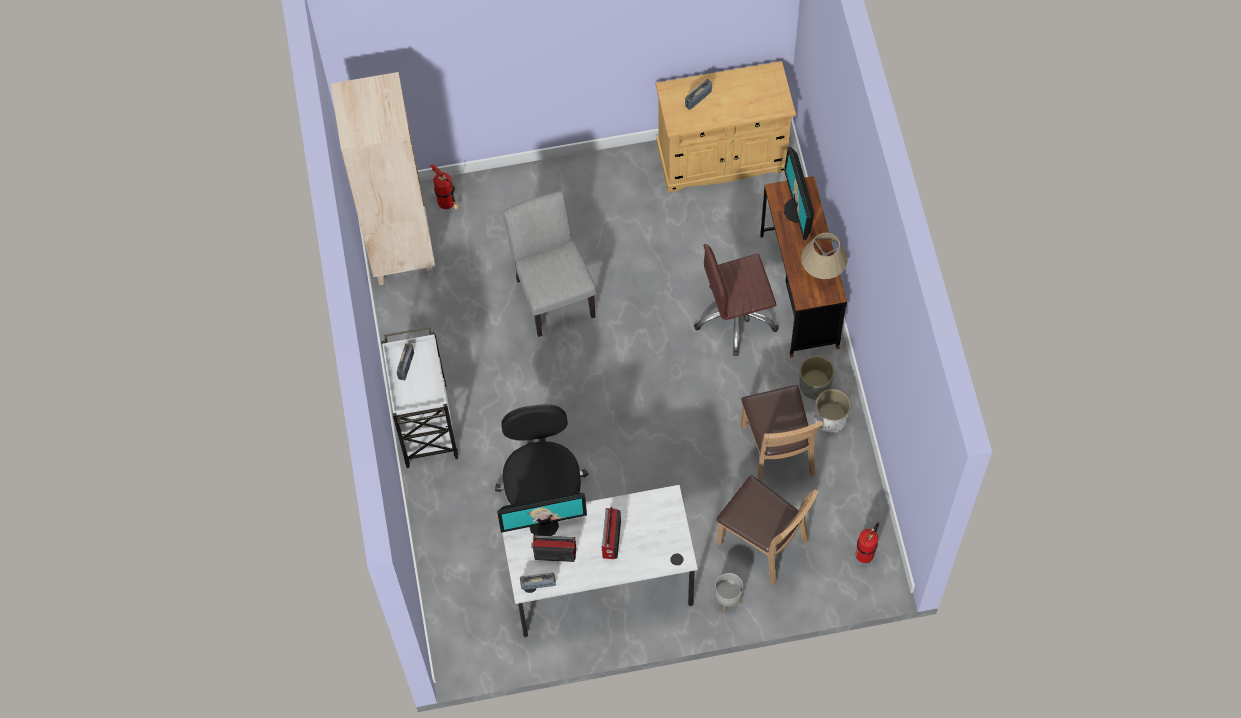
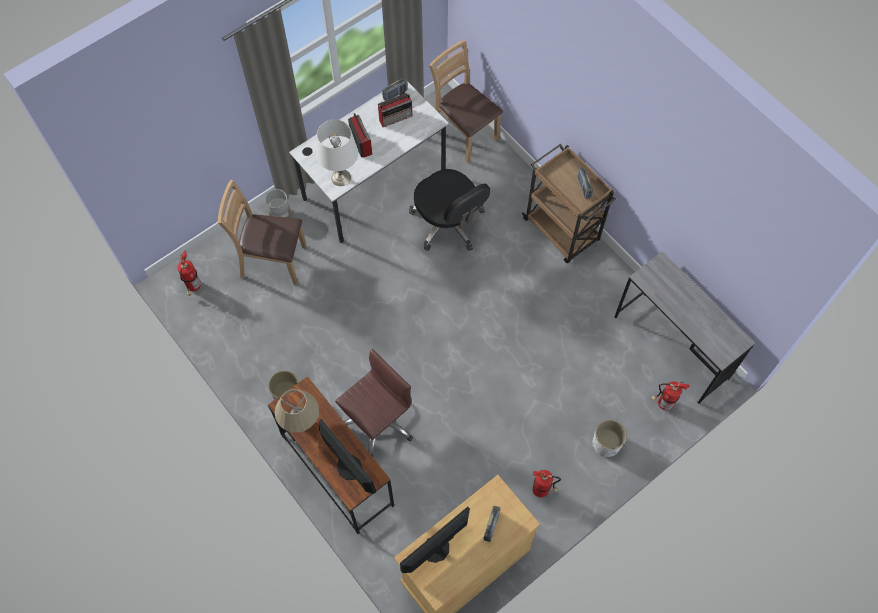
camera: 150 degrees right, 0 degrees up
beige bookcase [331,72,435,285] -> grey desk [615,251,755,405]
white cart [381,327,459,468] -> brown cart [522,144,616,263]
monitor [497,492,587,536] -> monitor moved to [400,507,470,573]
grey chair [503,191,596,337] -> none
brown chair [741,385,823,482] -> brown chair moved to [429,40,503,164]
white planter [815,389,851,433] -> white planter moved to [593,419,627,457]
none -> white table lamp [316,120,358,186]
none -> fire extinguisher [533,470,561,498]

